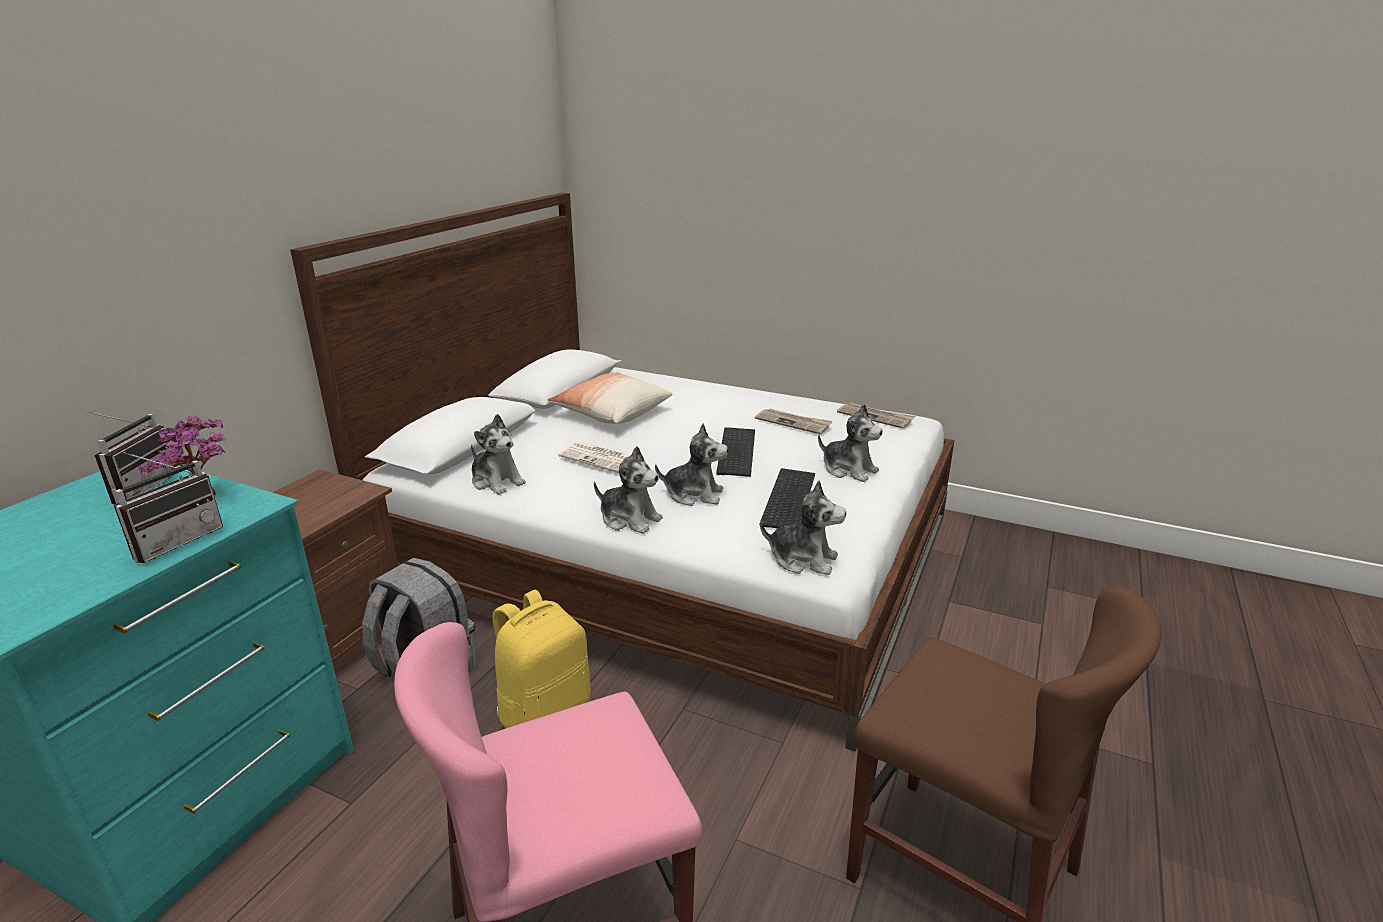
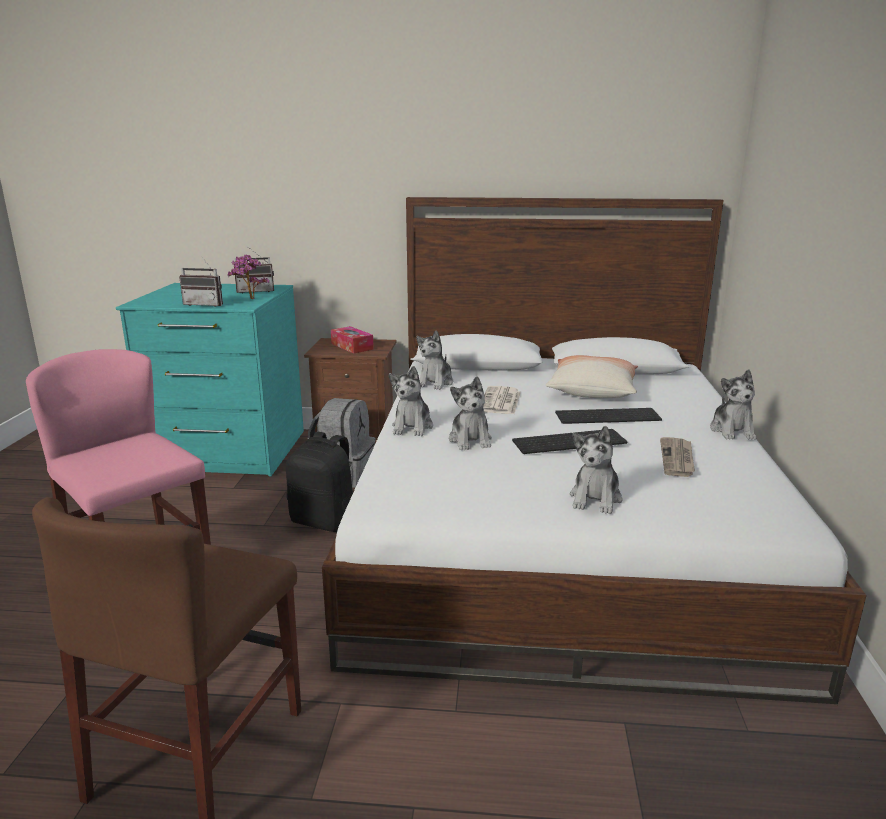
camera: 70 degrees right, 5 degrees down
yellow backpack [492,590,591,728] -> black backpack [286,432,353,532]
plush toy [760,481,846,575] -> plush toy moved to [710,369,757,440]
keyboard [761,468,815,529] -> keyboard moved to [555,408,662,424]
newspaper [837,403,915,429] -> none
none -> tissue box [331,326,374,353]

